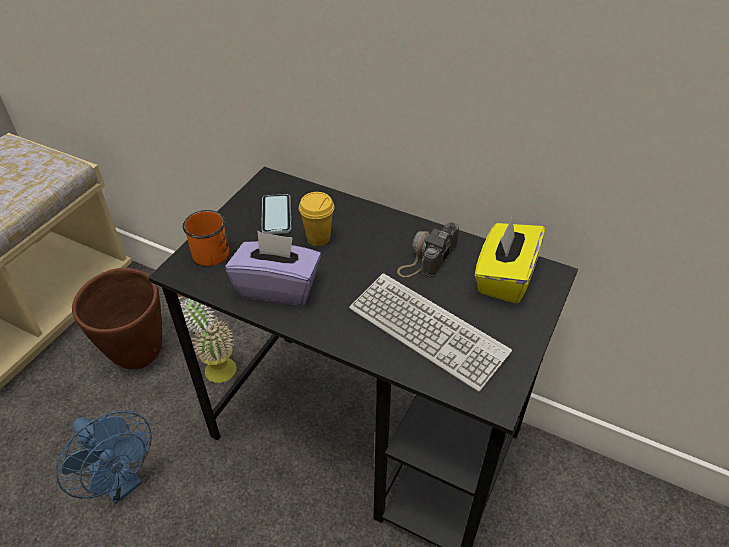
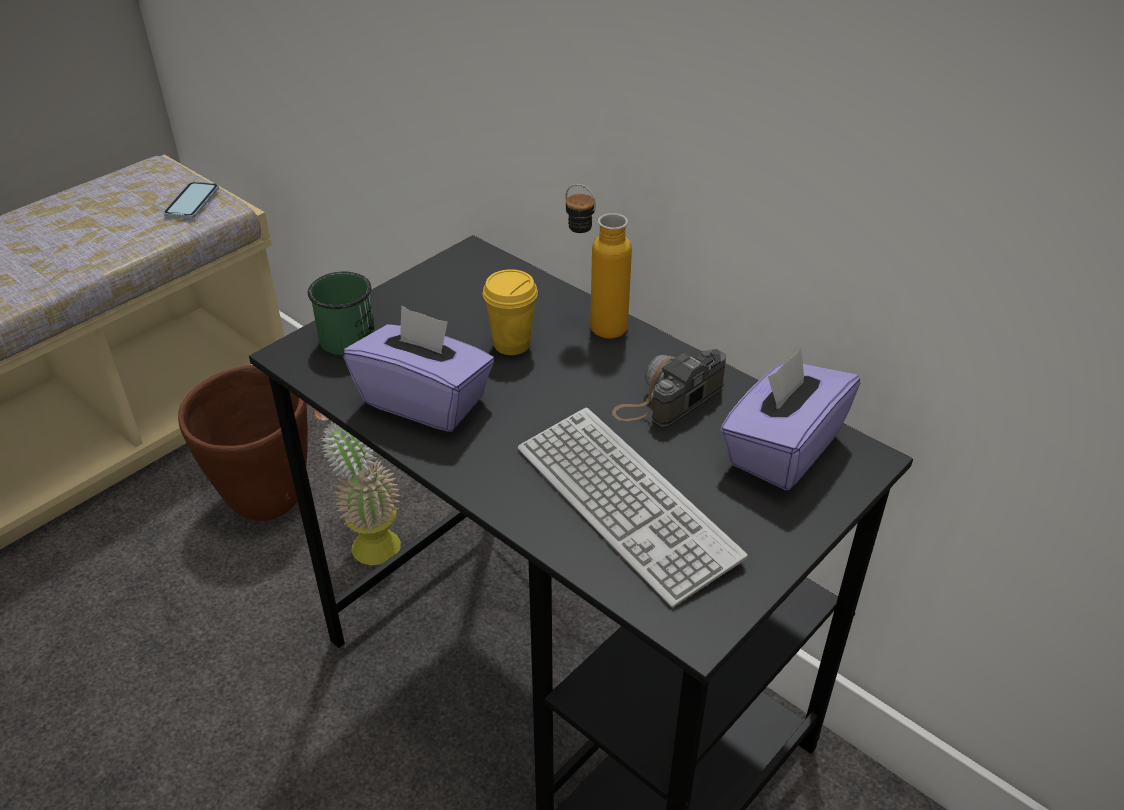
camera: 15 degrees right, 5 degrees down
blue fan [56,411,152,504] -> none
orange mug [183,210,229,266] -> green mug [308,272,375,355]
phone [262,194,291,234] -> phone moved to [164,182,219,219]
yellow tissue box [475,218,545,303] -> purple tissue box [720,348,860,490]
none -> bottle [566,184,632,339]

